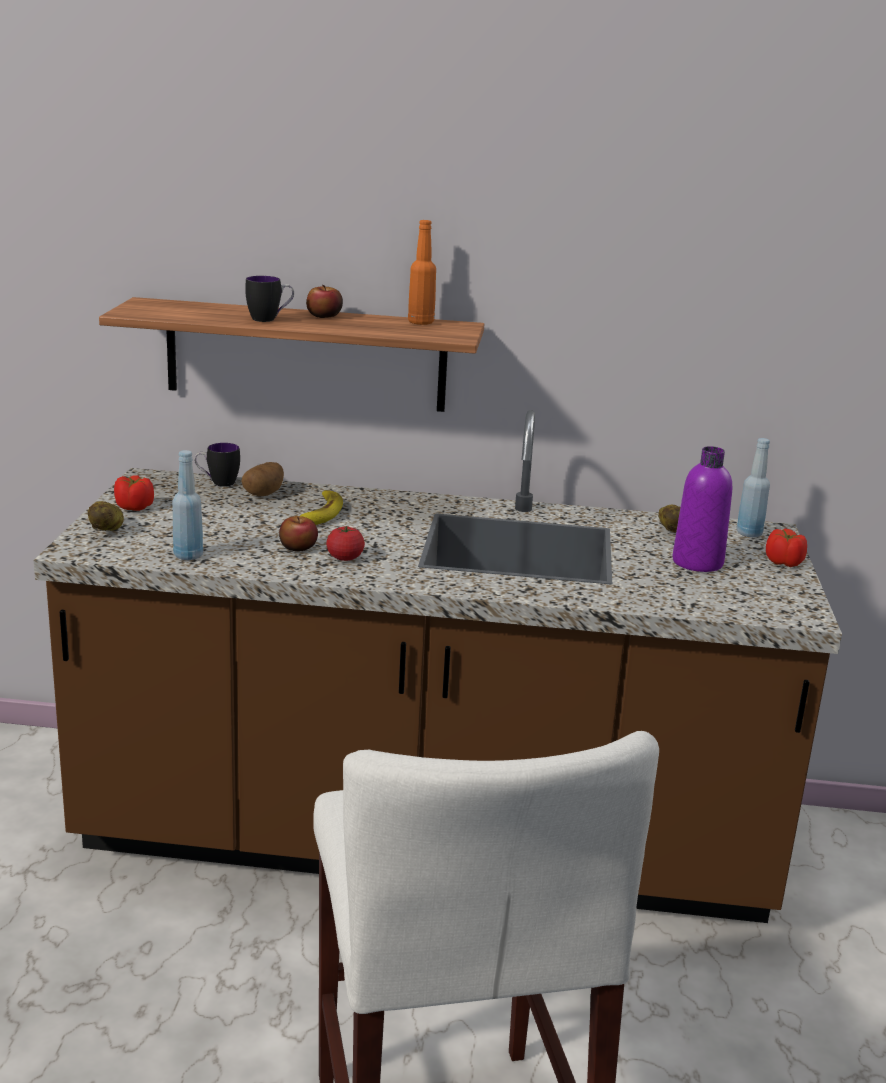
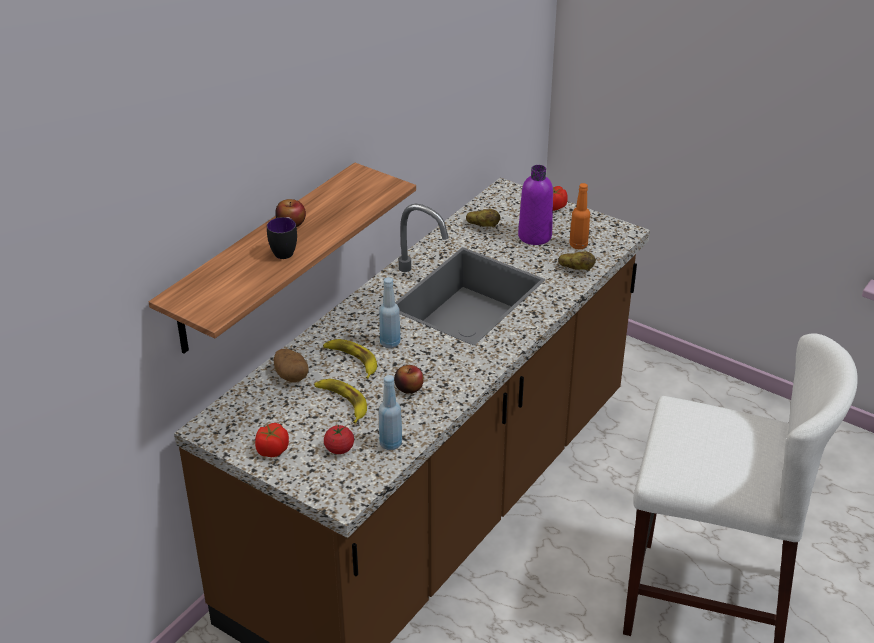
camera: 60 degrees left, 15 degrees up
potato [88,501,124,531] -> potato moved to [558,251,596,271]
mug [194,443,240,487] -> none
tomato [326,526,365,561] -> tomato moved to [324,424,354,454]
orange bottle [408,220,436,325] -> orange bottle moved to [569,183,590,249]
blue bottle [736,438,770,537] -> blue bottle moved to [379,277,401,348]
none -> banana [314,379,367,424]

